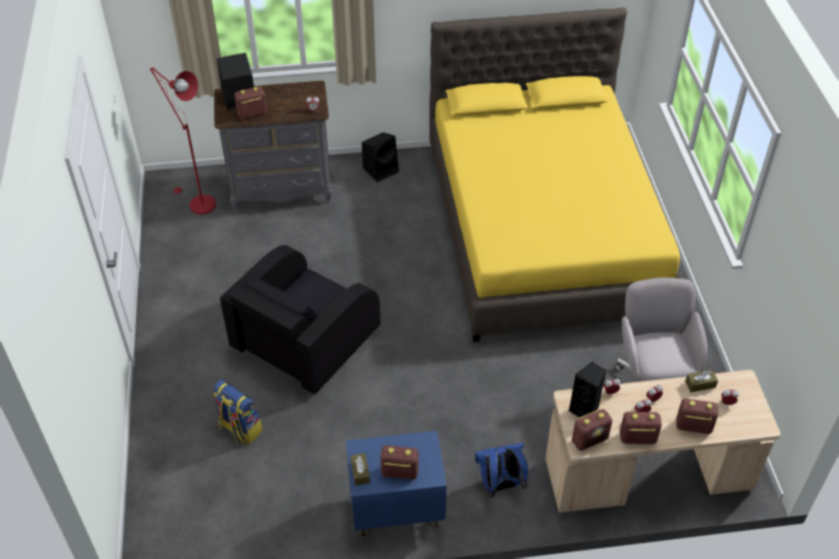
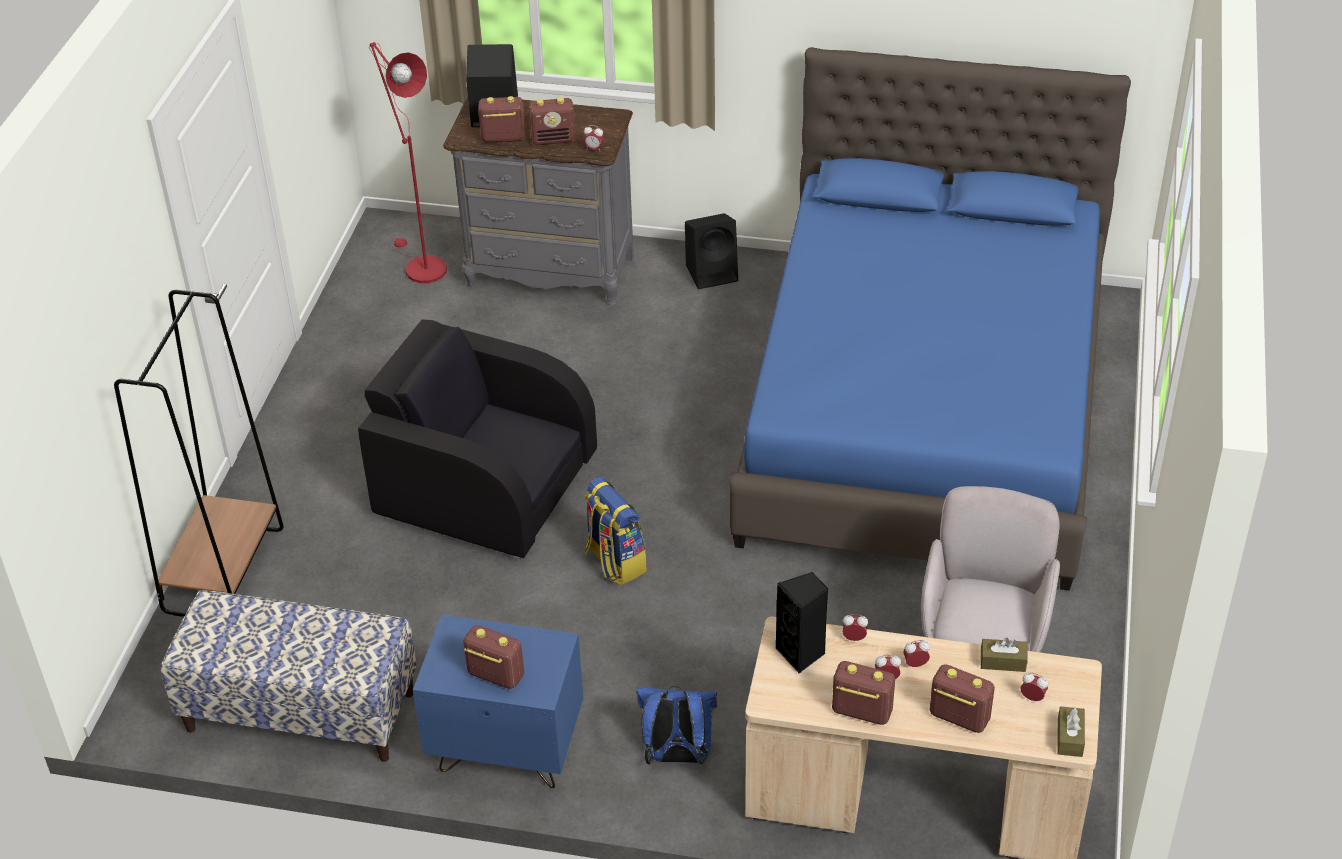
camera: 20 degrees right, 5 degrees down
backpack [213,380,263,445] -> backpack moved to [584,477,647,585]
black armchair [220,245,380,395] -> black armchair turned 60 degrees clockwise [358,319,597,559]
brown tissue box [351,453,370,485] -> brown tissue box moved to [1057,706,1085,757]
yellow bed [429,7,684,342] -> blue bed [730,47,1131,590]
radio [572,409,612,451] -> radio moved to [528,98,576,145]
none -> clothes rack [114,290,284,617]
none -> bench [161,590,417,762]

